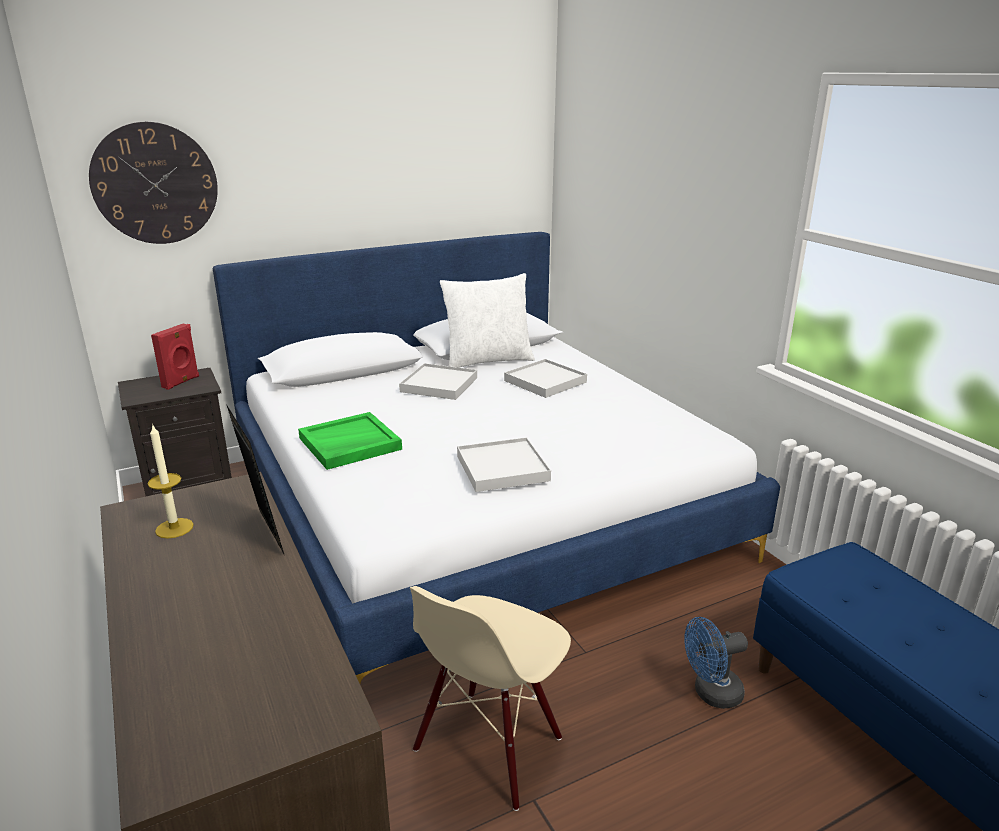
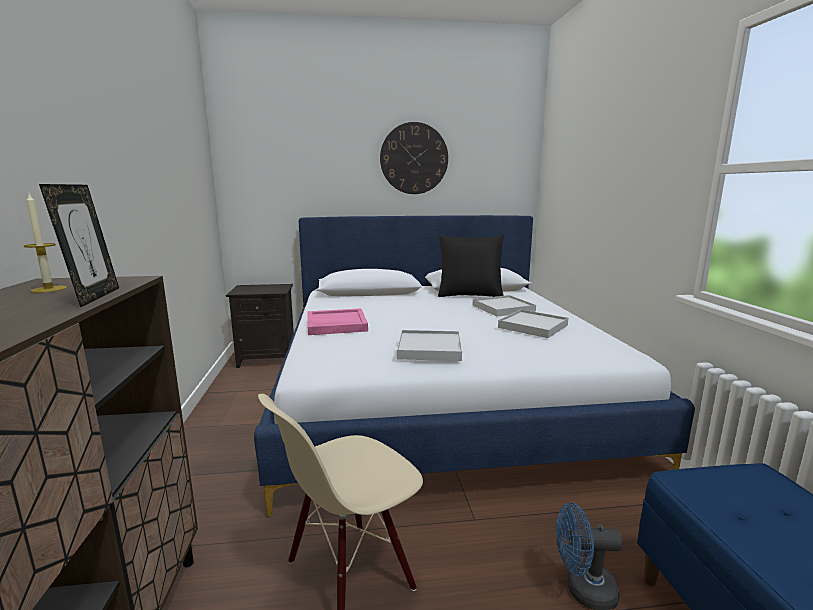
camera: 20 degrees right, 10 degrees down
wall clock [89,122,218,244] -> wall clock moved to [380,122,448,194]
red speaker [151,324,199,390] -> none
green tray [298,412,402,470] -> pink tray [307,308,368,335]
white tray [399,363,477,400] -> white tray moved to [498,310,569,338]
white pillow [440,273,535,367] -> black pillow [438,235,504,297]

